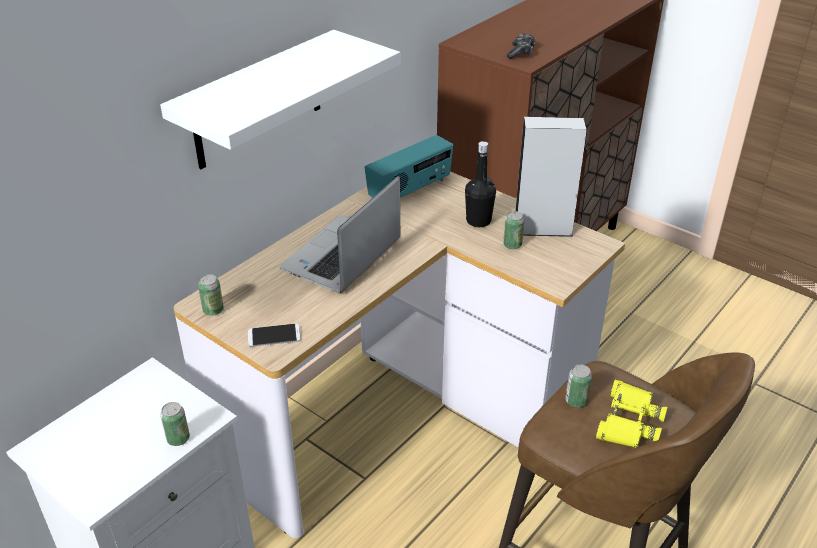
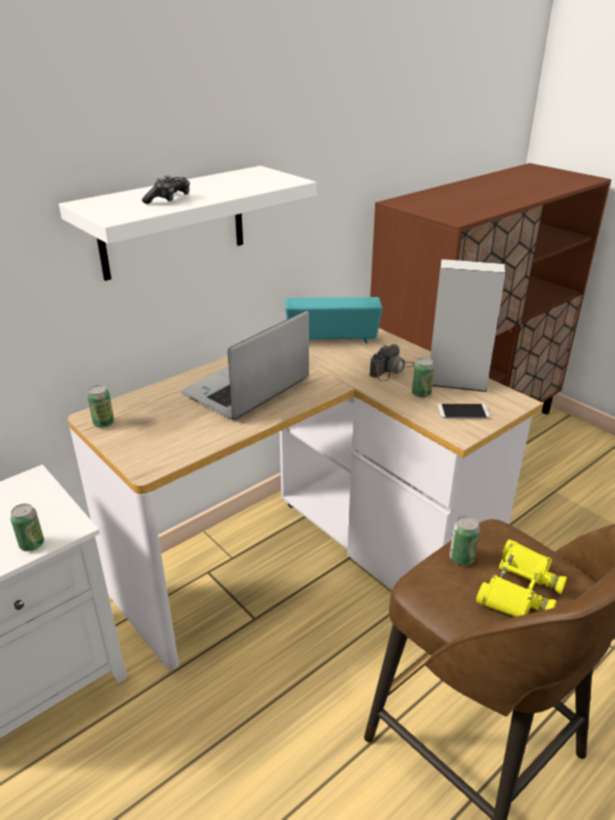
camera: 10 degrees right, 5 degrees down
phone [248,323,301,347] -> phone moved to [437,404,490,419]
radio [365,135,453,198] -> radio turned 150 degrees counterclockwise [285,297,382,343]
black bottle [465,141,496,227] -> camera [370,344,415,382]
game controller [507,34,536,59] -> game controller moved to [142,175,190,204]

